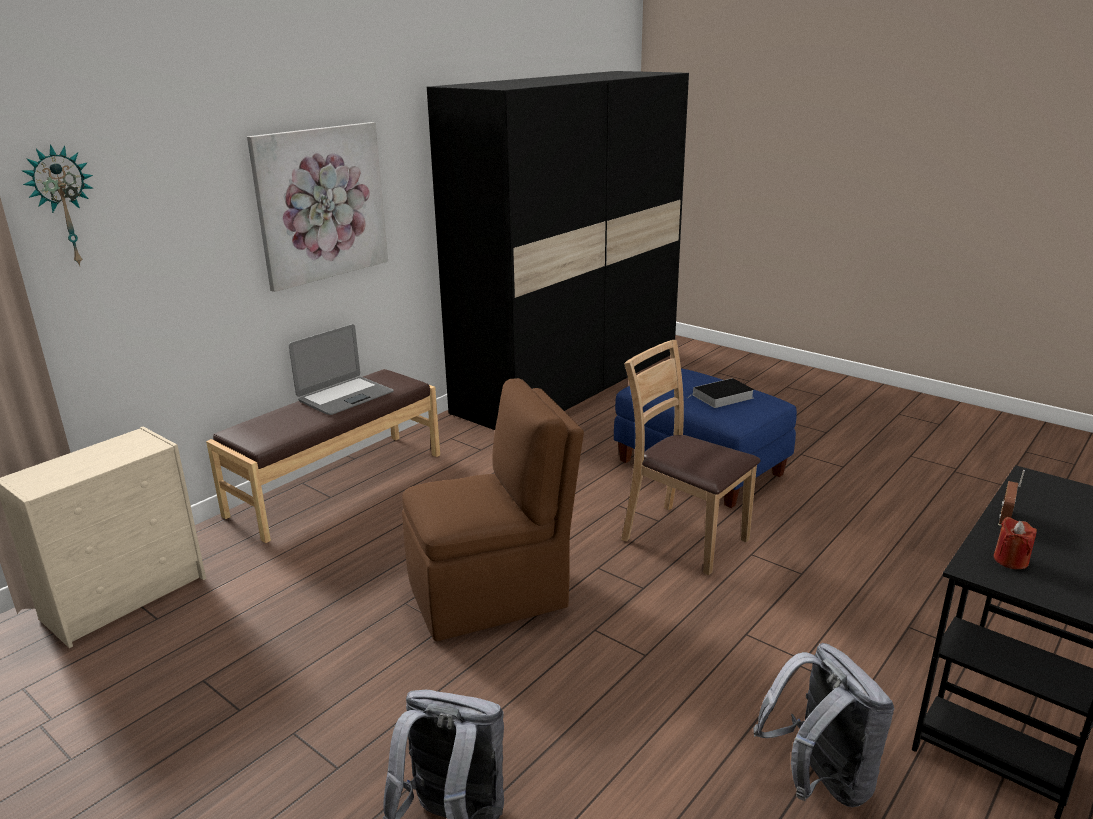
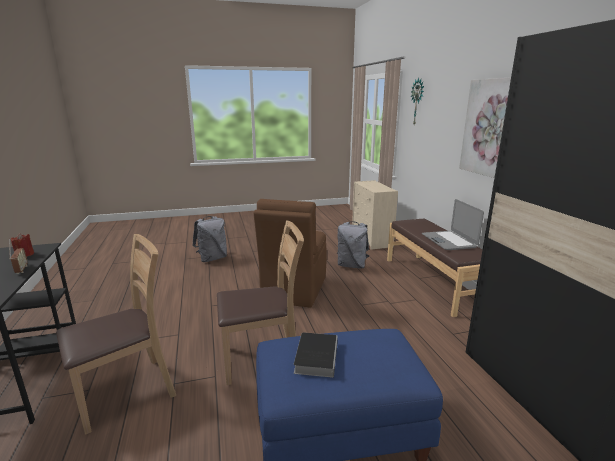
camera: 125 degrees right, 5 degrees down
grey backpack [754,643,895,807] -> grey backpack moved to [337,221,369,269]
none -> brown chair [56,234,176,435]

